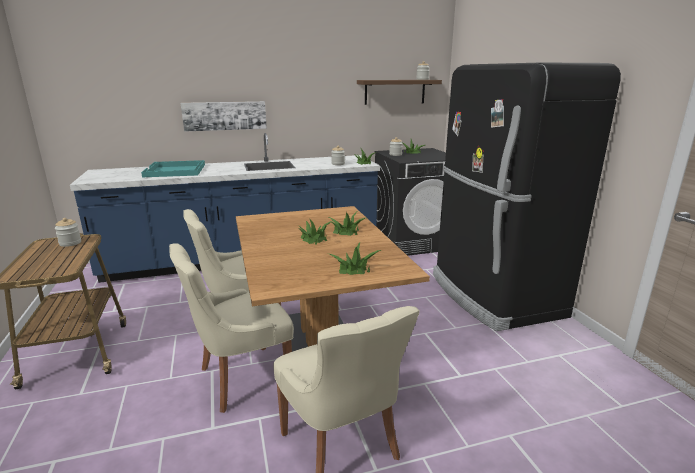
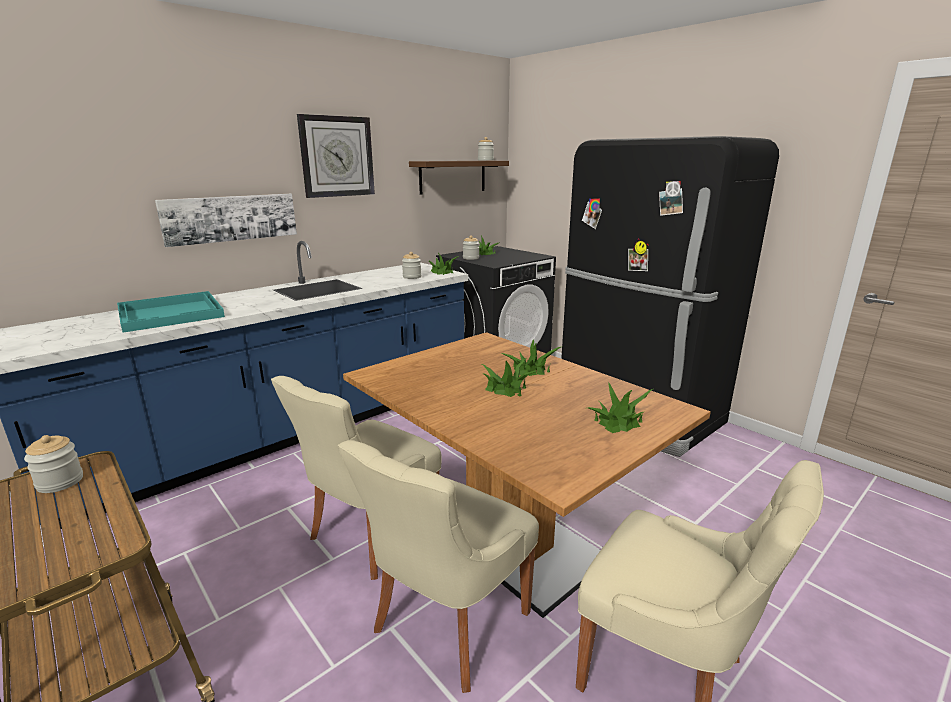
camera: 25 degrees left, 0 degrees up
none -> wall clock [297,114,375,198]

